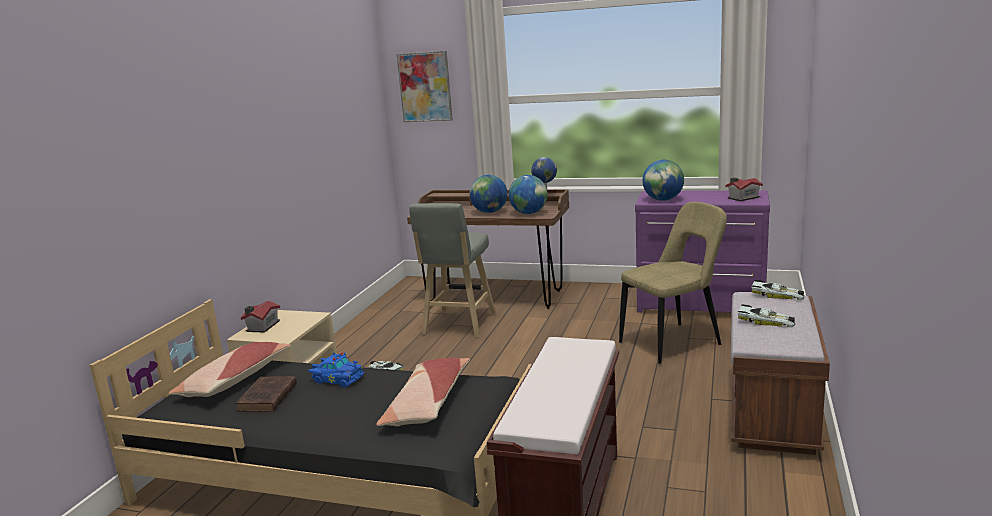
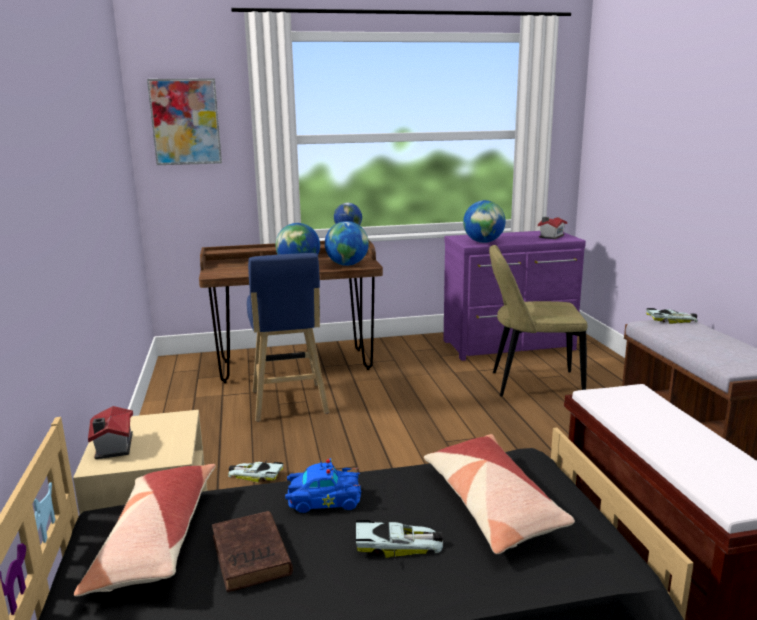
camera: 30 degrees left, 0 degrees up
grey stool [409,203,496,338] -> blue stool [247,253,329,421]
beige chair [619,202,727,364] -> beige chair turned 120 degrees counterclockwise [489,245,588,396]
toy car [738,305,795,327] -> toy car moved to [356,520,443,562]

